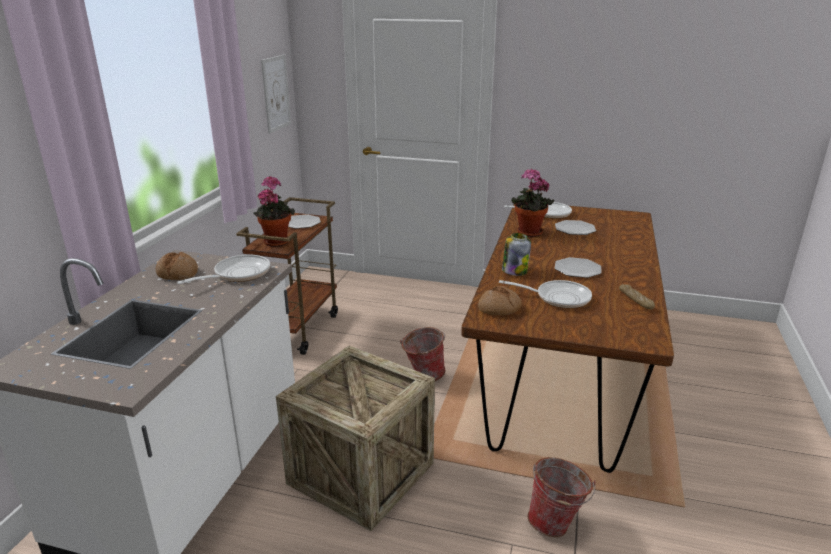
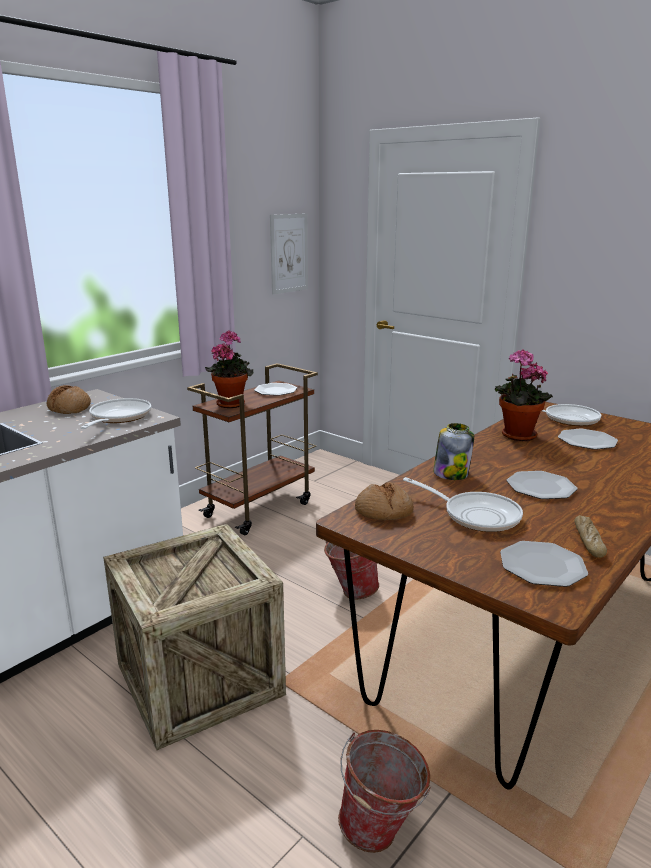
camera: 25 degrees right, 5 degrees down
frying pan [177,255,270,284] -> frying pan turned 60 degrees counterclockwise [80,398,151,429]
none -> plate [500,541,588,587]

